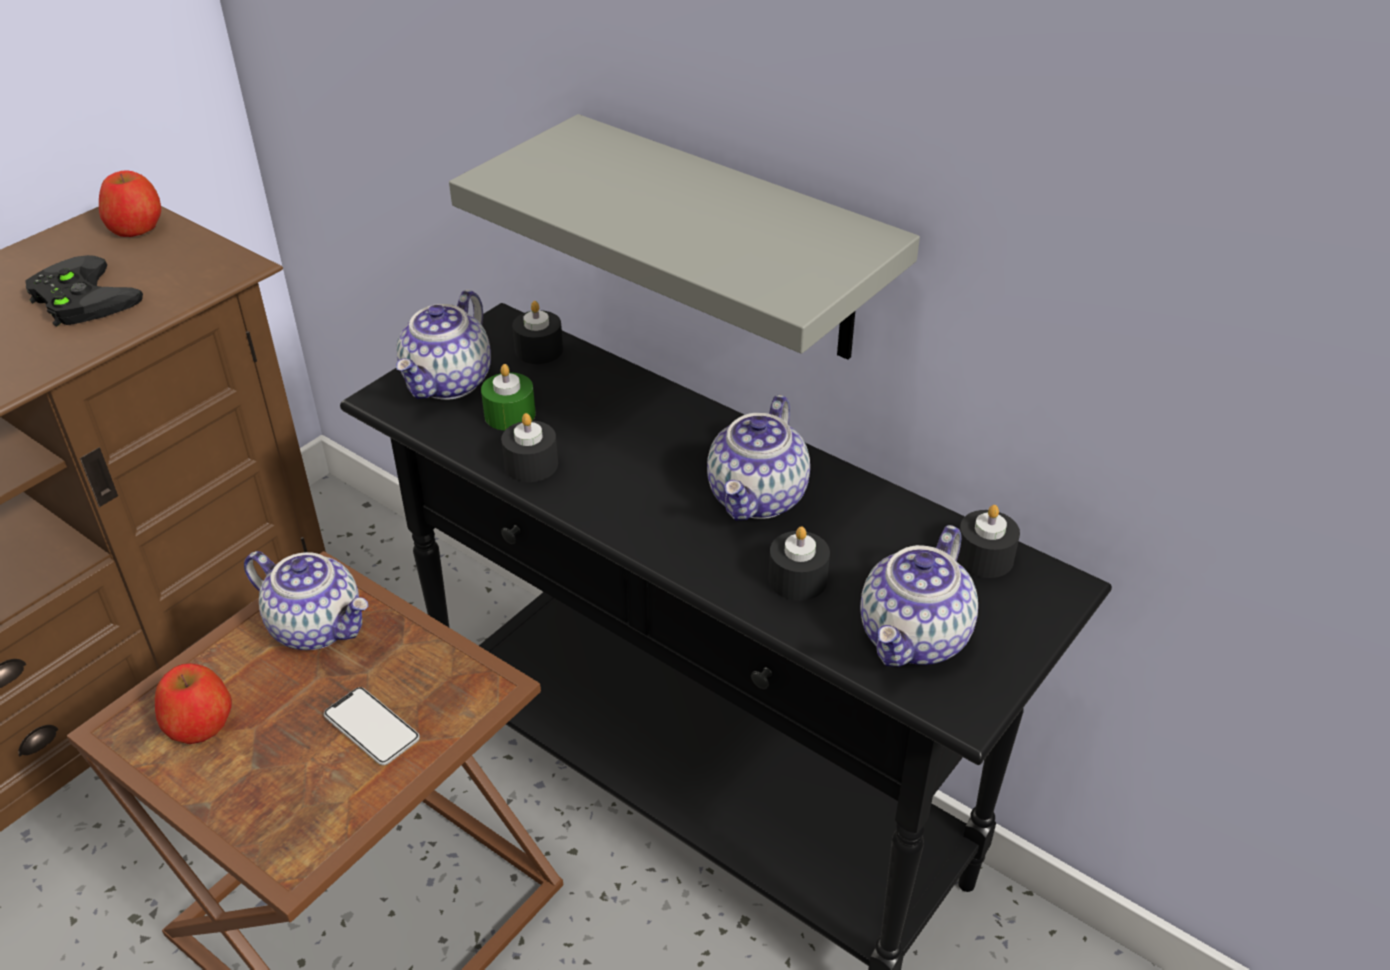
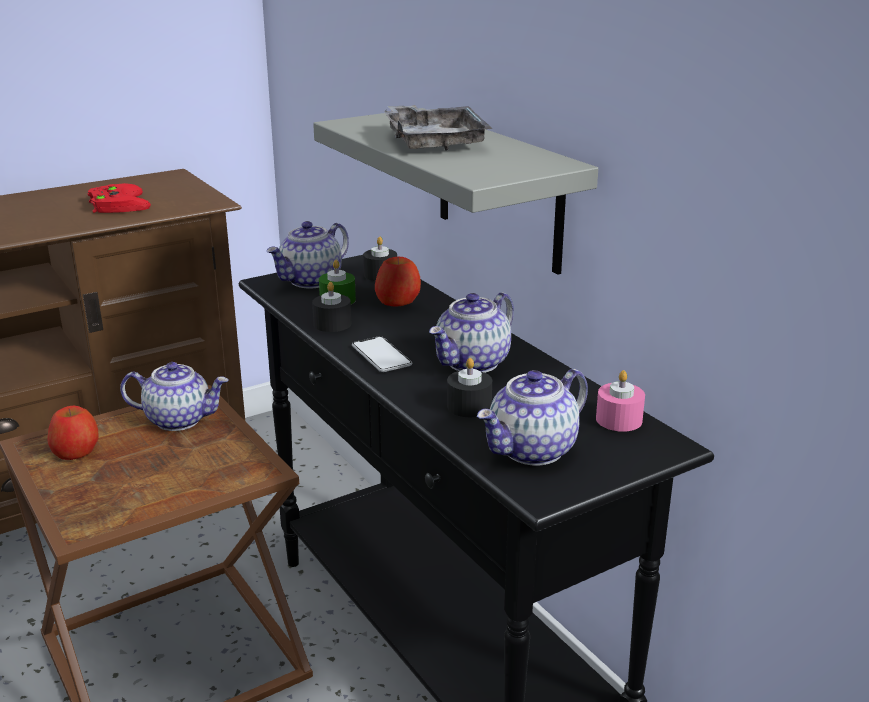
camera: 20 degrees right, 15 degrees down
black game controller [25,255,143,327] -> red game controller [88,183,151,213]
apple [99,170,161,237] -> apple moved to [375,257,421,307]
teapot [244,551,369,650] -> teapot turned 45 degrees counterclockwise [120,362,228,431]
phone [324,687,420,765] -> phone moved to [352,336,412,372]
black candle [957,505,1020,578] -> pink candle [596,370,645,432]
none -> grey tray [384,105,492,150]

